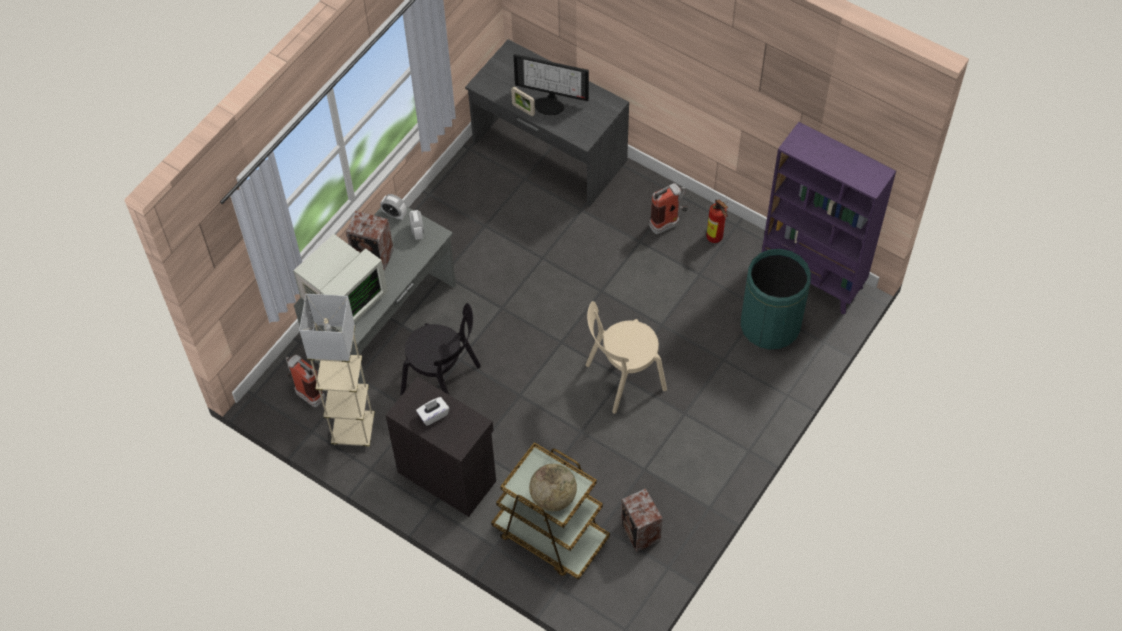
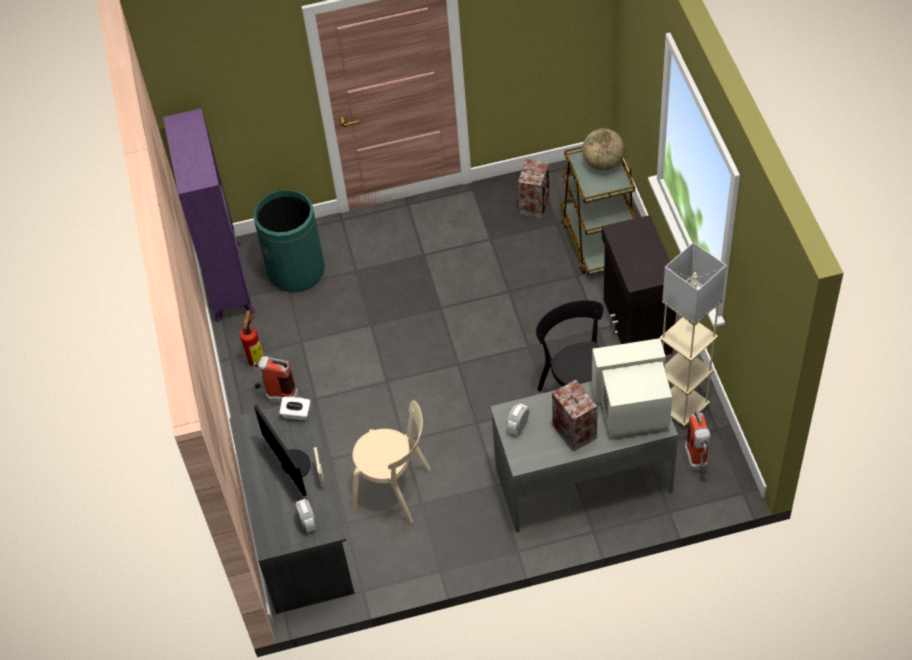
camera: 135 degrees left, 5 degrees down
alarm clock [380,194,407,220] -> alarm clock moved to [295,499,316,533]
white tissue box [416,397,449,426] -> white tissue box moved to [279,397,311,420]
beige chair [586,301,667,414] -> beige chair moved to [352,400,431,523]

